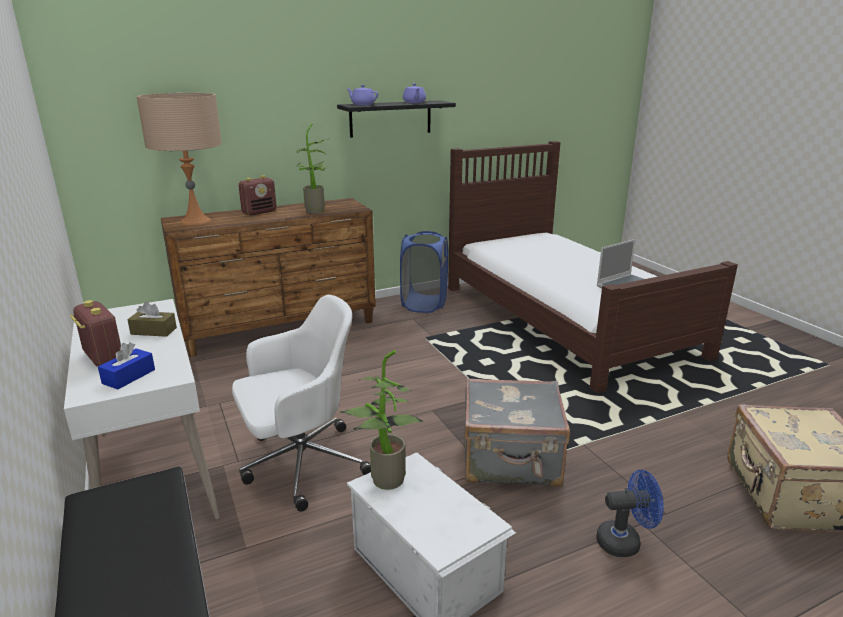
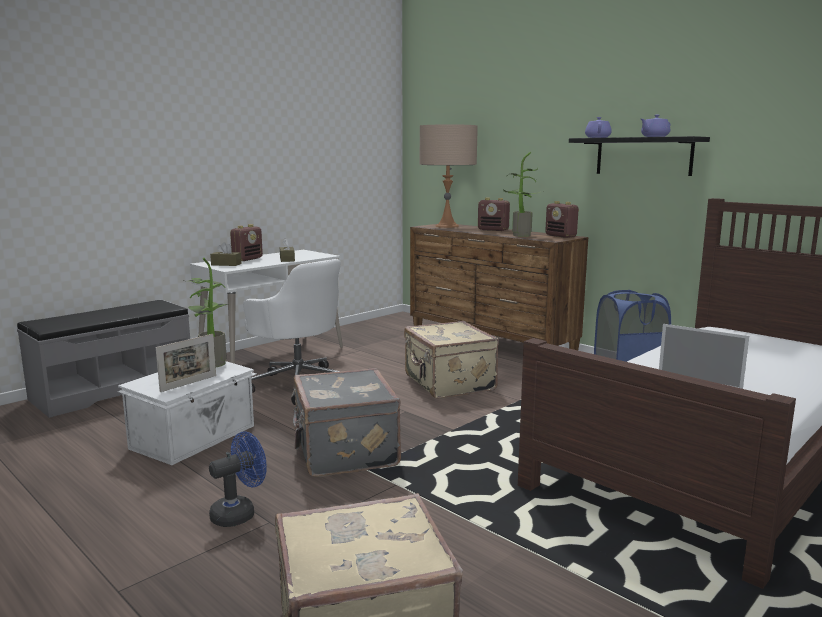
camera: 70 degrees right, 10 degrees down
blue tissue box [98,342,155,389] -> brown tissue box [210,242,242,266]
blue fan [596,470,664,557] -> blue fan turned 105 degrees counterclockwise [209,431,267,527]
none -> picture frame [156,334,216,392]
none -> beige suitcase [404,321,499,399]
none -> radio [545,201,579,238]

